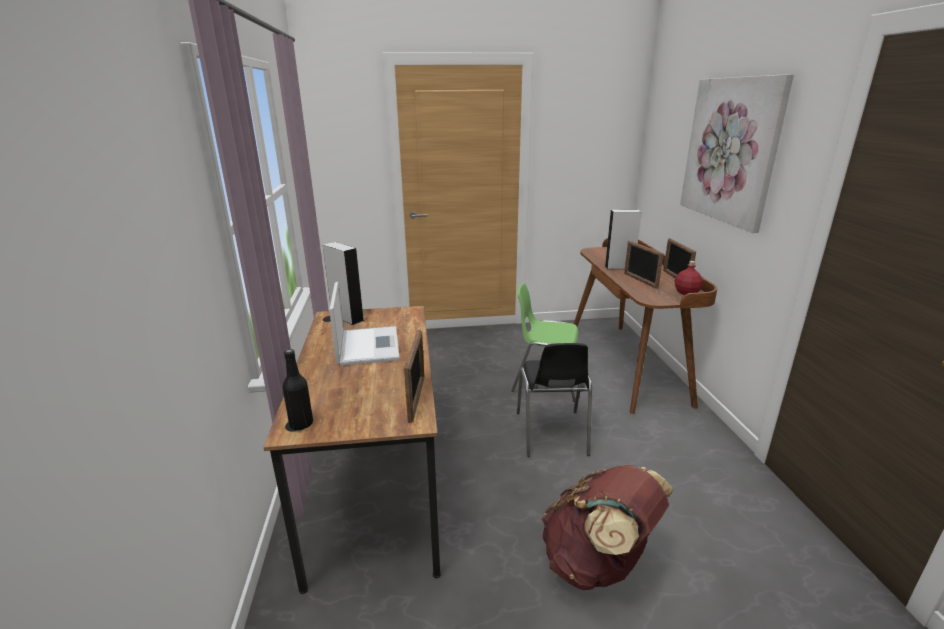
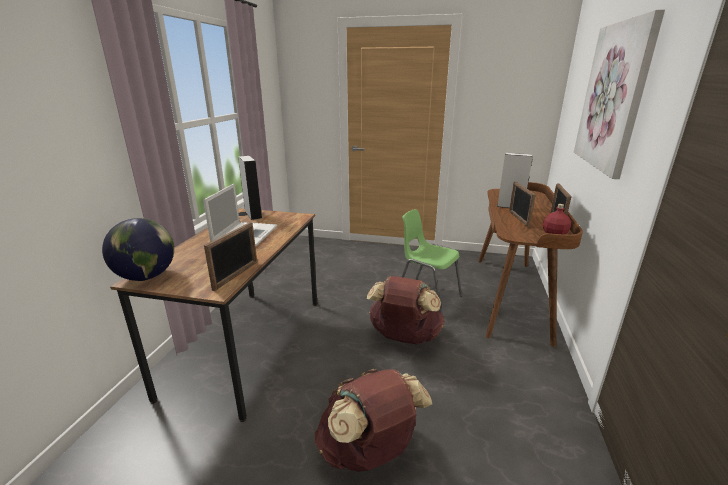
camera: 20 degrees right, 0 degrees up
black bottle [282,349,313,430] -> globe [102,218,174,281]
black chair [517,343,592,457] -> brown backpack [367,276,445,345]

